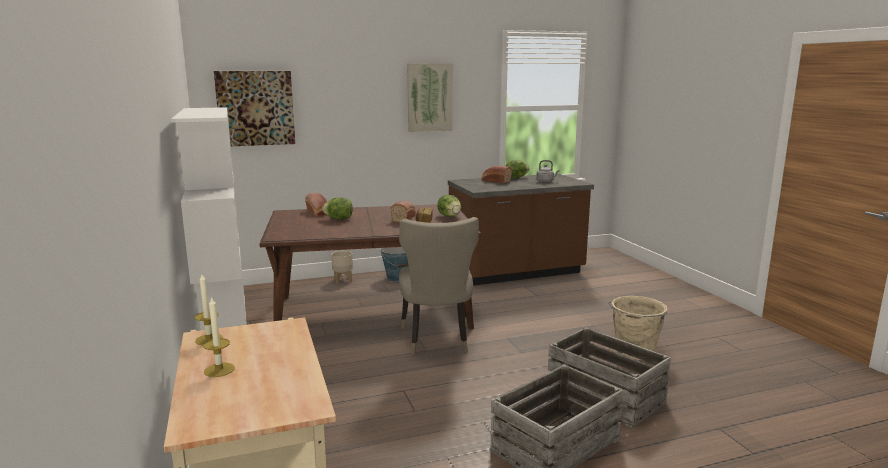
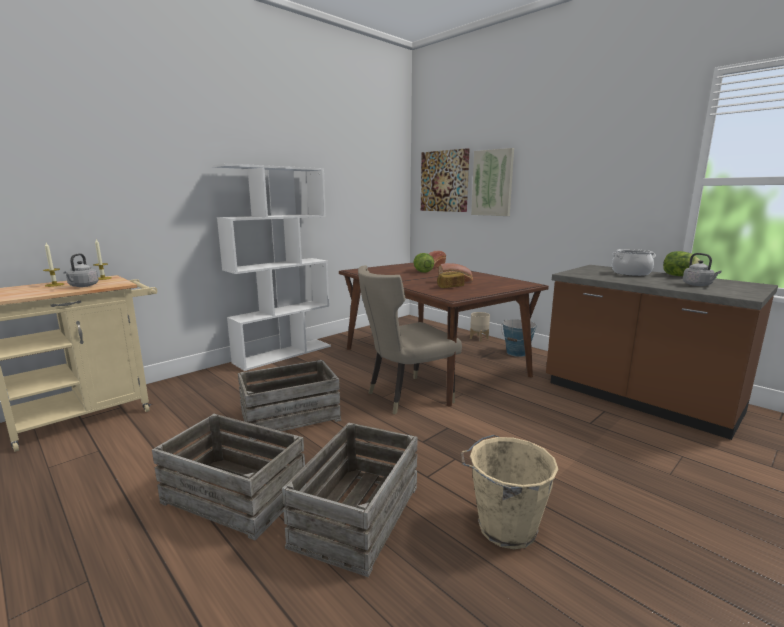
camera: 65 degrees right, 0 degrees up
picture [407,63,452,132] -> picture moved to [471,148,514,216]
lettuce [437,195,461,217] -> none
bread [481,166,512,184] -> cooking pot [612,249,656,276]
none -> grey kettle [63,253,99,287]
none -> crate [238,360,341,440]

